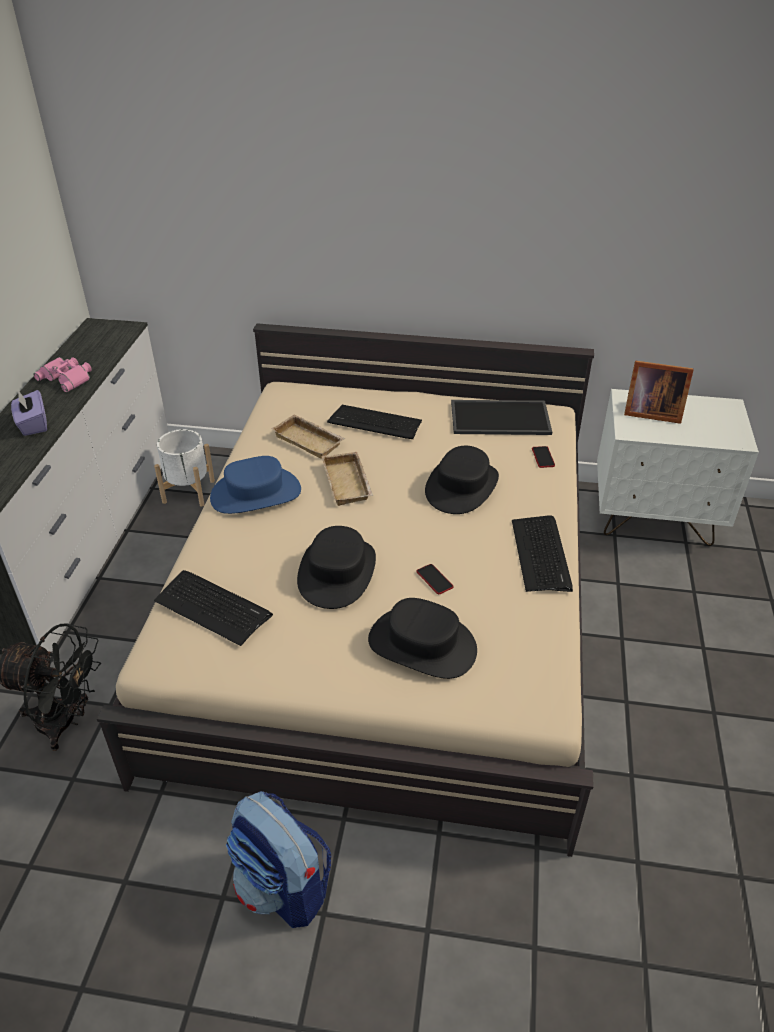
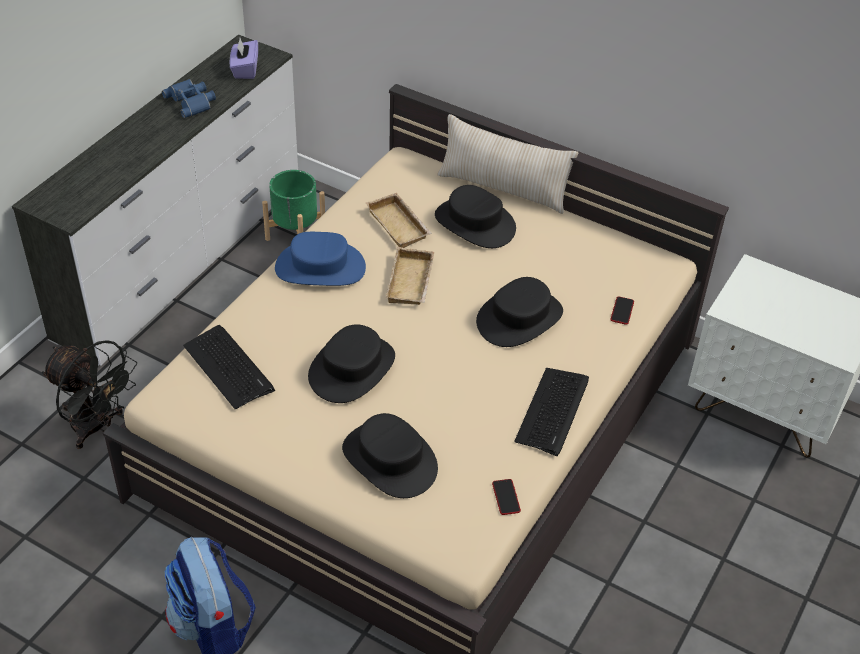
camera: 20 degrees right, 5 degrees up
purple tissue box [11,390,47,436] -> purple tissue box moved to [229,38,258,79]
pink binoculars [34,357,92,392] -> blue binoculars [162,79,216,118]
white planter [154,429,215,506] -> green planter [262,170,325,241]
keyboard [327,405,422,439] -> black hat [435,185,516,248]
phone [417,564,453,594] -> phone moved to [492,479,521,515]
tray [451,400,552,435] -> none
picture frame [624,361,694,424] -> none
none -> beige pillow [437,114,578,214]

